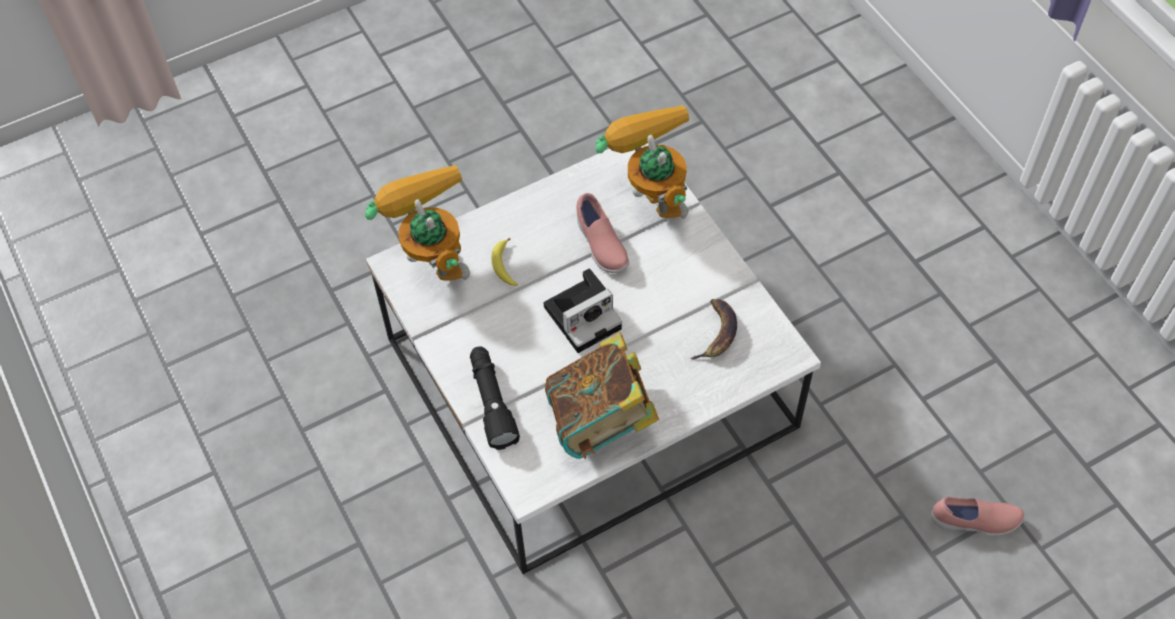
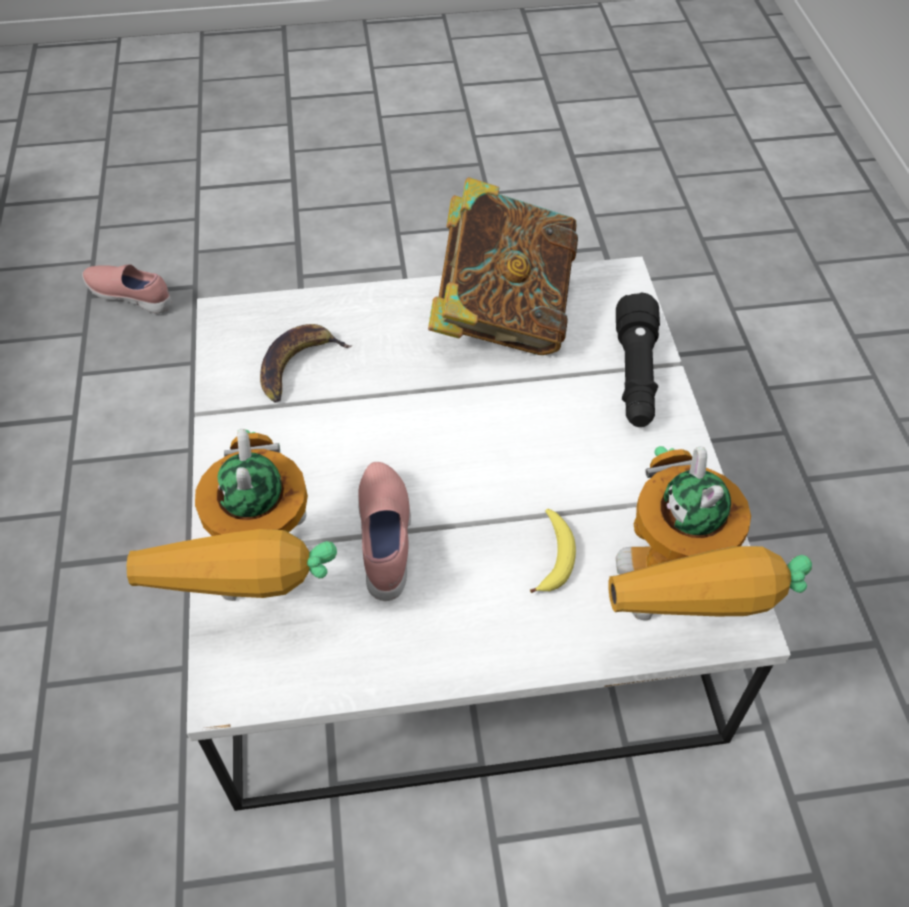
camera: 160 degrees left, 5 degrees down
camera [544,268,622,353] -> none

